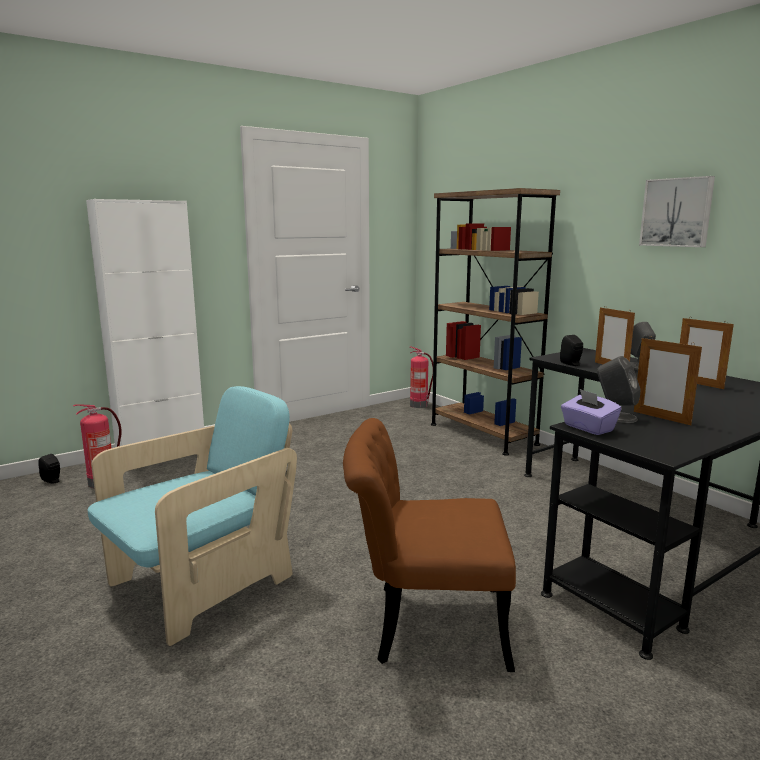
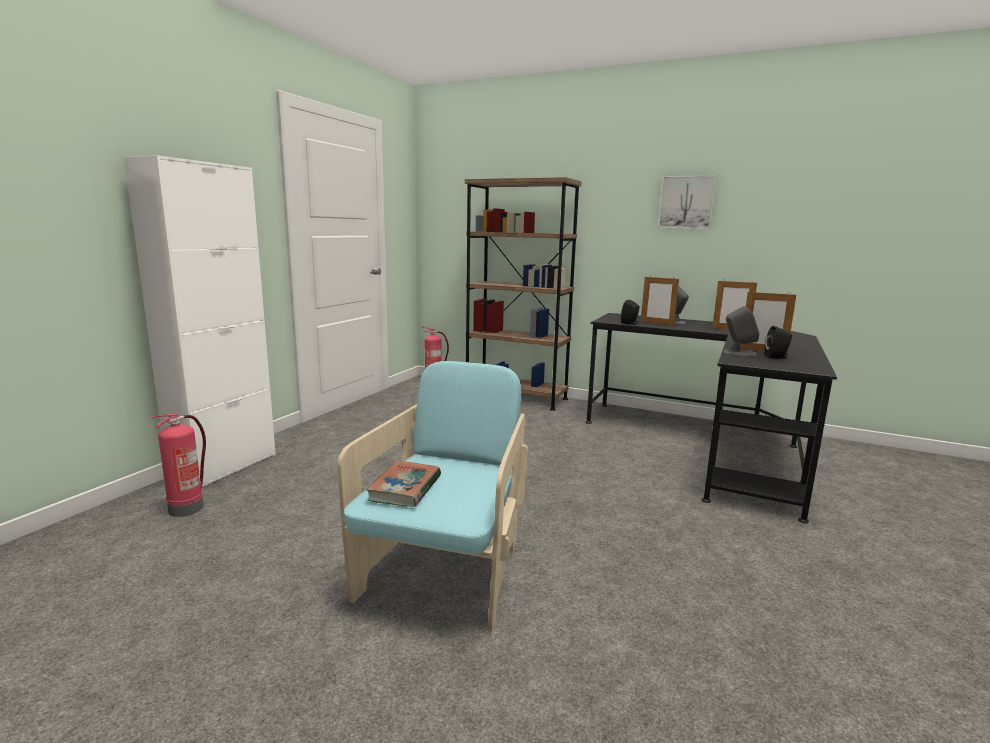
camera: 30 degrees left, 0 degrees up
black speaker [38,454,60,484] -> black speaker moved to [764,326,792,359]
brown chair [343,418,516,672] -> none
purple tissue box [561,389,622,435] -> none
none -> book [366,461,441,507]

